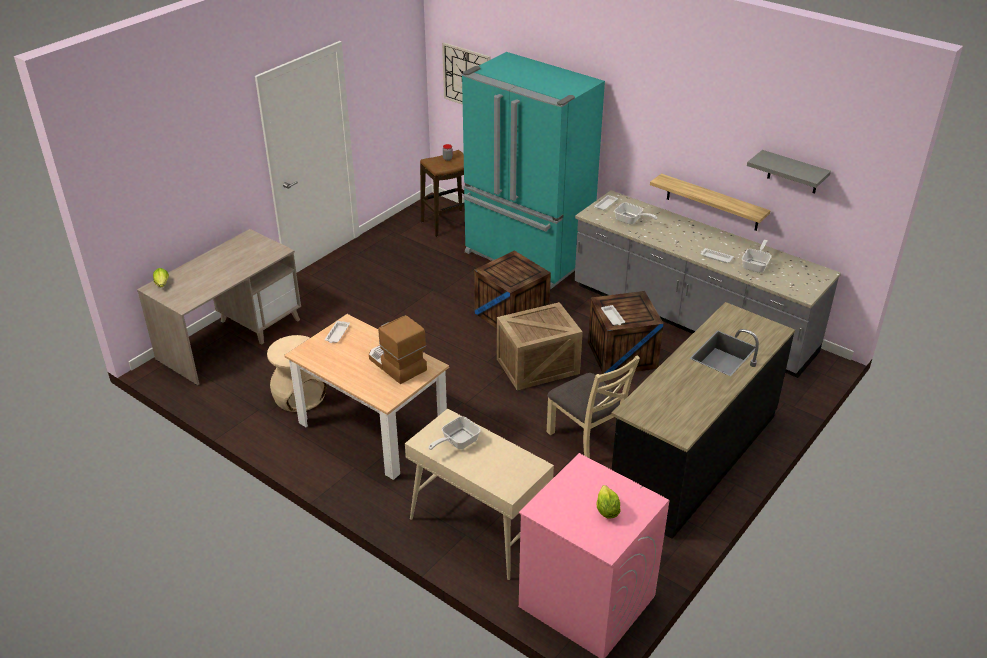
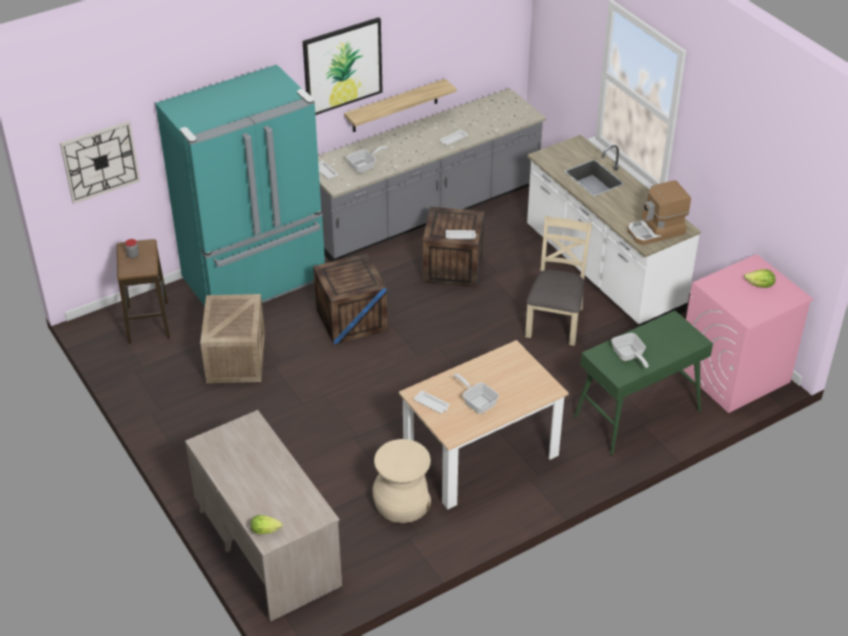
camera: 70 degrees left, 5 degrees up
coffee machine [369,315,427,384] -> coffee machine moved to [628,180,691,245]
beige console table [405,409,554,580] -> green console table [574,311,713,455]
crate [497,302,583,390] -> crate moved to [200,294,265,383]
beige chair [547,355,640,458] -> beige chair turned 60 degrees counterclockwise [525,216,592,346]
black counter [611,302,795,539] -> white counter [527,135,701,326]
frying pan [742,240,772,273] -> frying pan moved to [454,374,499,414]
grey shelf [747,150,831,194] -> none
none -> picture [303,17,383,115]

